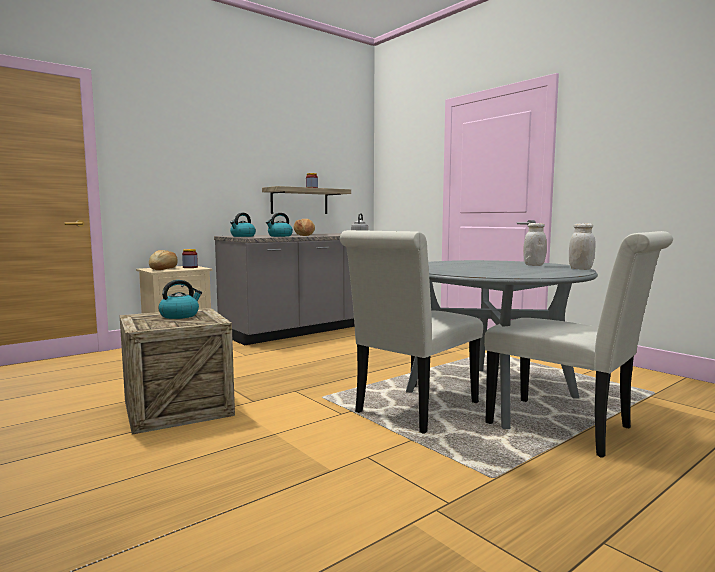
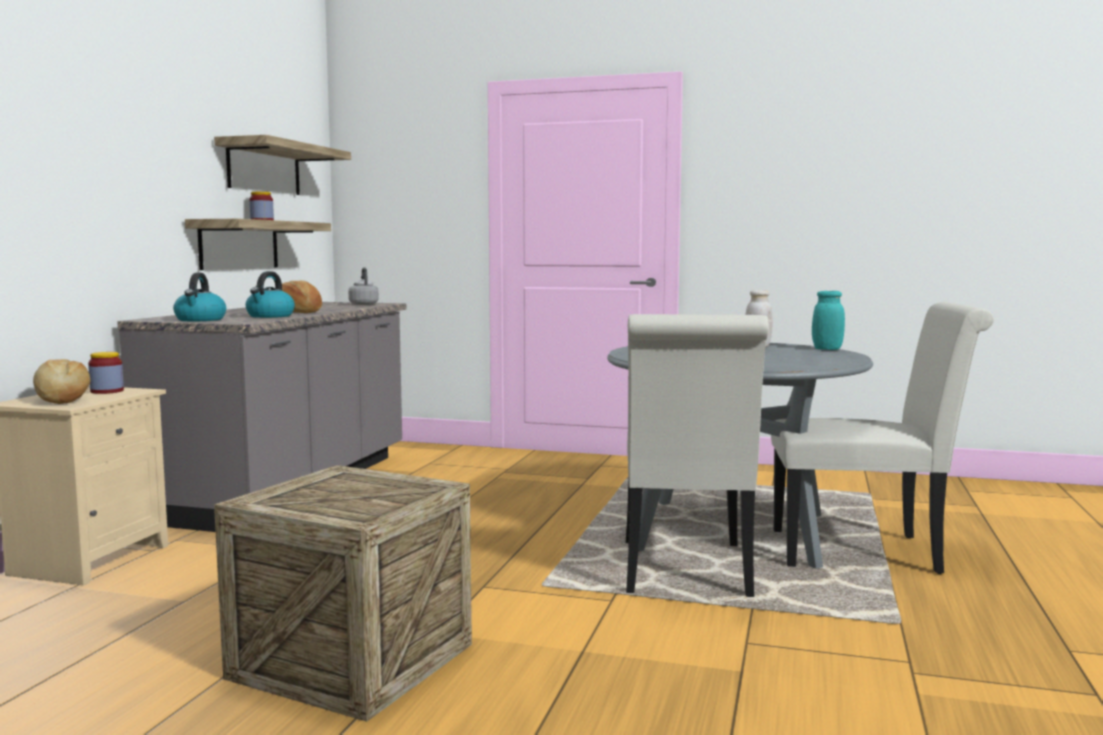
camera: 35 degrees left, 0 degrees up
kettle [159,280,202,319] -> none
white jar [569,223,596,270] -> turquoise jar [812,291,845,350]
none -> shelf [214,135,351,195]

